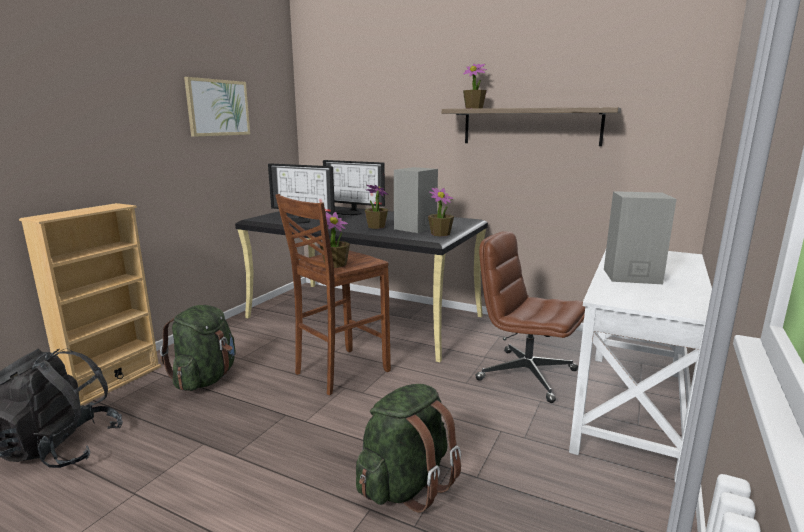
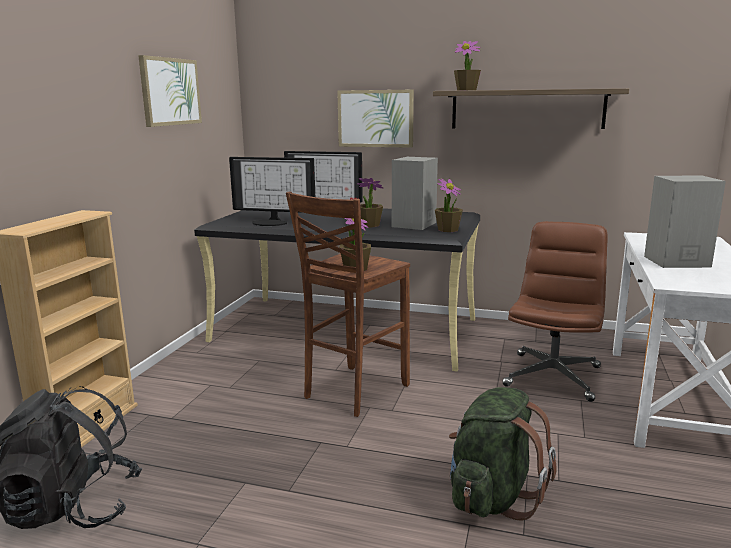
camera: 10 degrees left, 0 degrees up
green backpack [160,305,236,391] -> none
brown office chair [475,231,585,403] -> brown office chair turned 90 degrees clockwise [502,221,608,402]
none -> picture [337,90,414,148]

